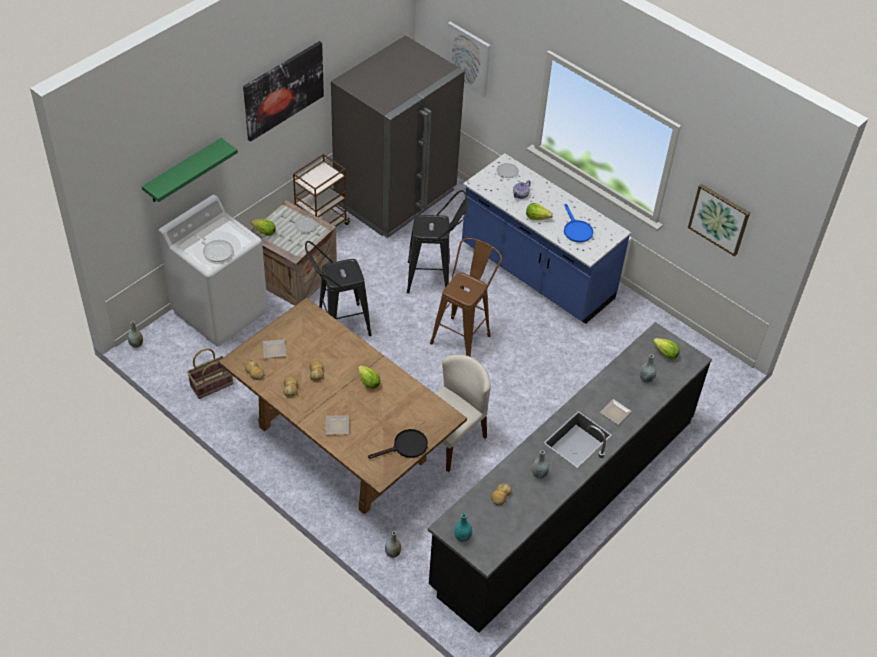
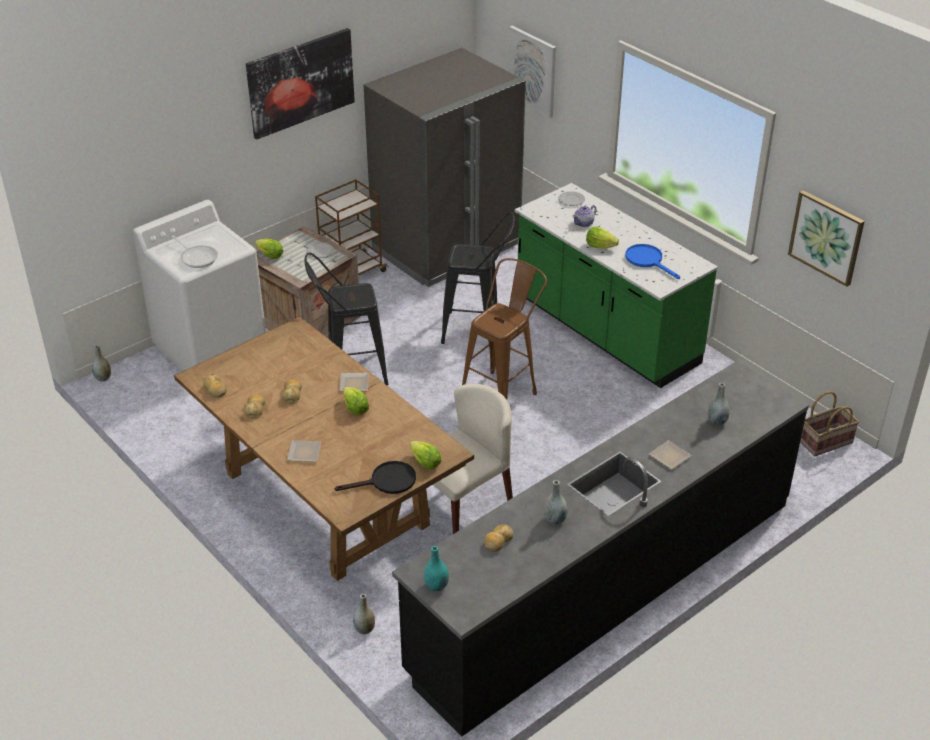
camera: 10 degrees right, 10 degrees down
green shelf [142,138,238,202] -> none
basket [187,348,233,399] -> basket moved to [800,391,859,457]
plate [263,339,286,358] -> plate moved to [339,373,369,392]
blue counter [462,153,631,324] -> green counter [515,183,718,388]
blue frying pan [564,203,593,243] -> blue frying pan turned 150 degrees clockwise [625,244,680,279]
lettuce [653,338,680,359] -> lettuce moved to [409,441,441,470]

